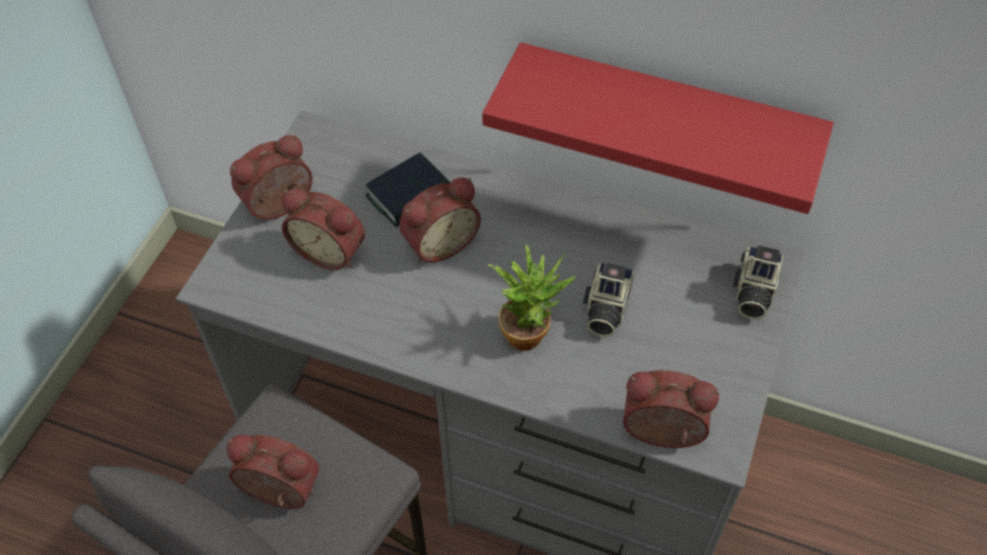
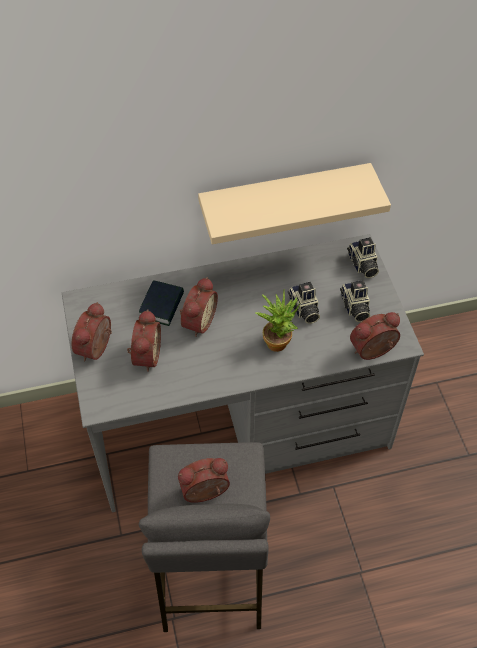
camera: 35 degrees left, 0 degrees up
alarm clock [282,188,365,270] -> alarm clock turned 75 degrees counterclockwise [127,309,161,372]
red shelf [482,42,834,214] -> beige shelf [198,163,391,244]
none -> camera [340,280,370,322]

